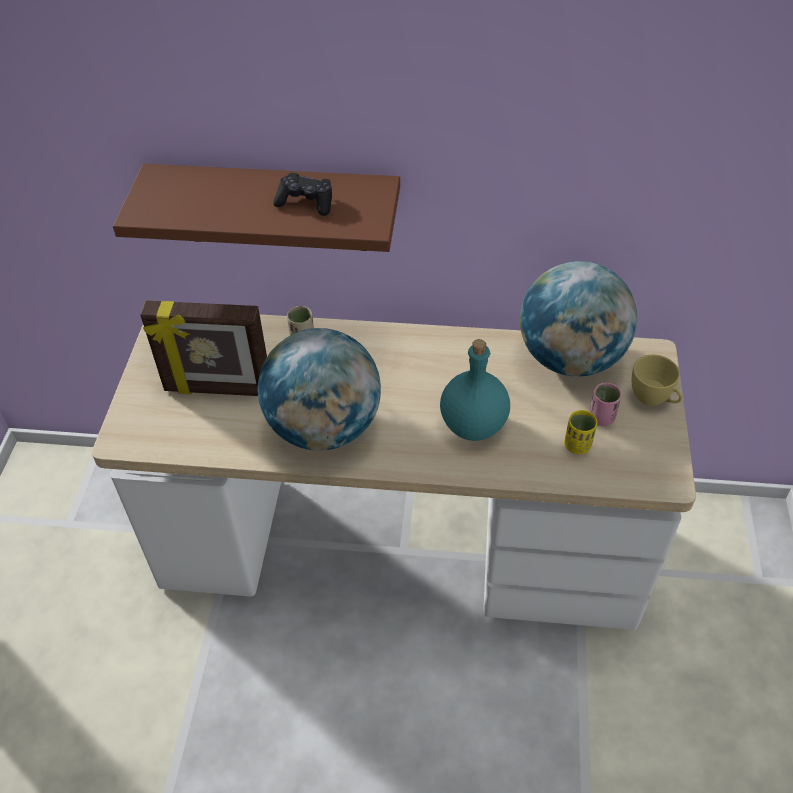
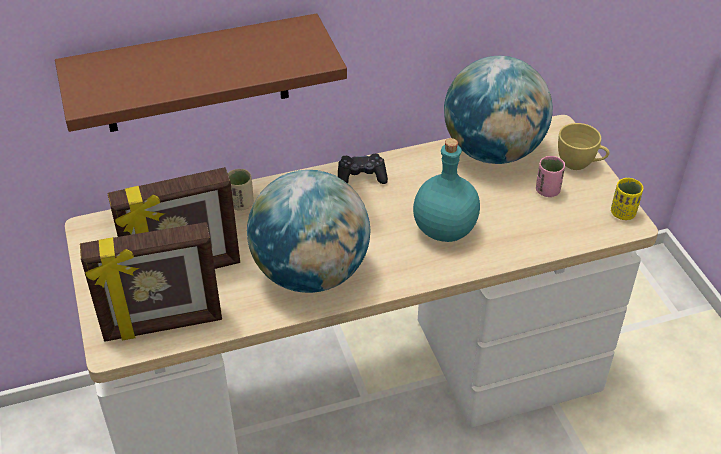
camera: 25 degrees left, 5 degrees down
black game controller [273,173,332,216] -> black game controller moved to [338,154,388,184]
yellow cup [564,410,598,454] -> yellow cup moved to [611,178,643,220]
none -> picture frame [80,222,222,342]

